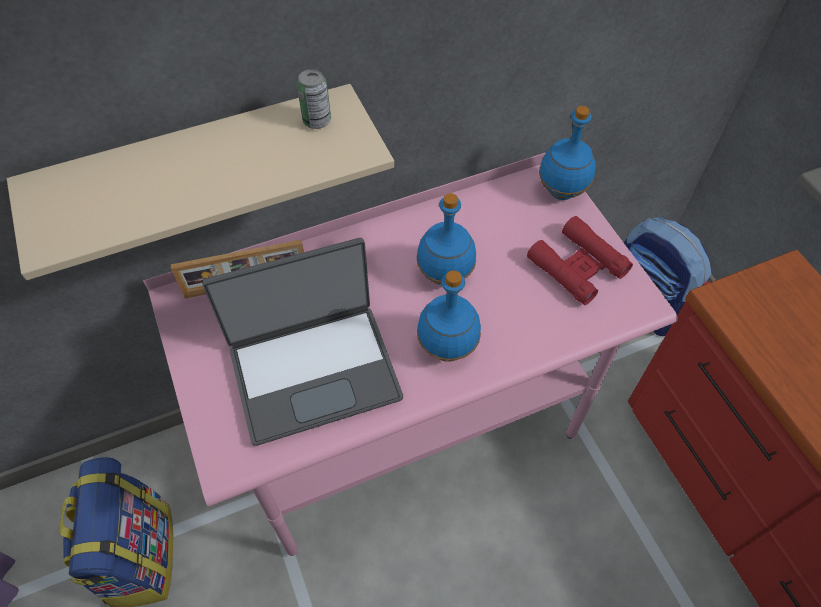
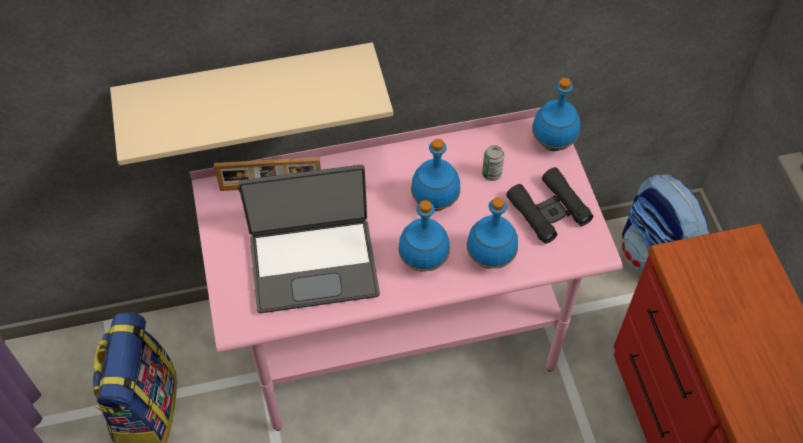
camera: 10 degrees right, 0 degrees up
can [297,69,331,129] -> can moved to [482,145,504,181]
red binoculars [527,216,633,305] -> black binoculars [506,167,593,244]
none -> blue bottle [467,197,518,269]

